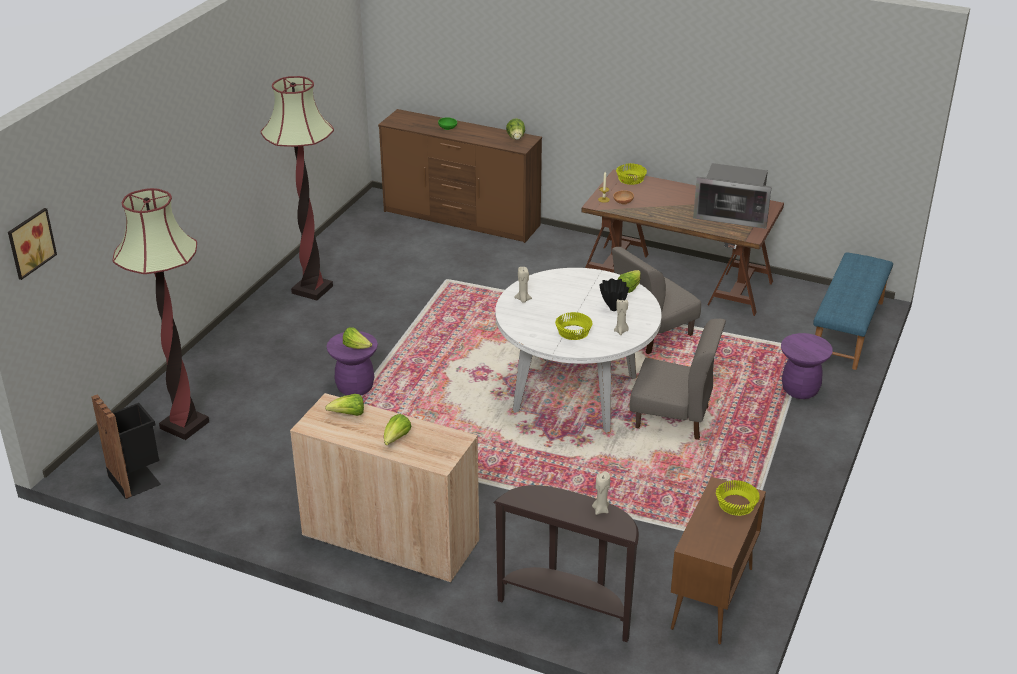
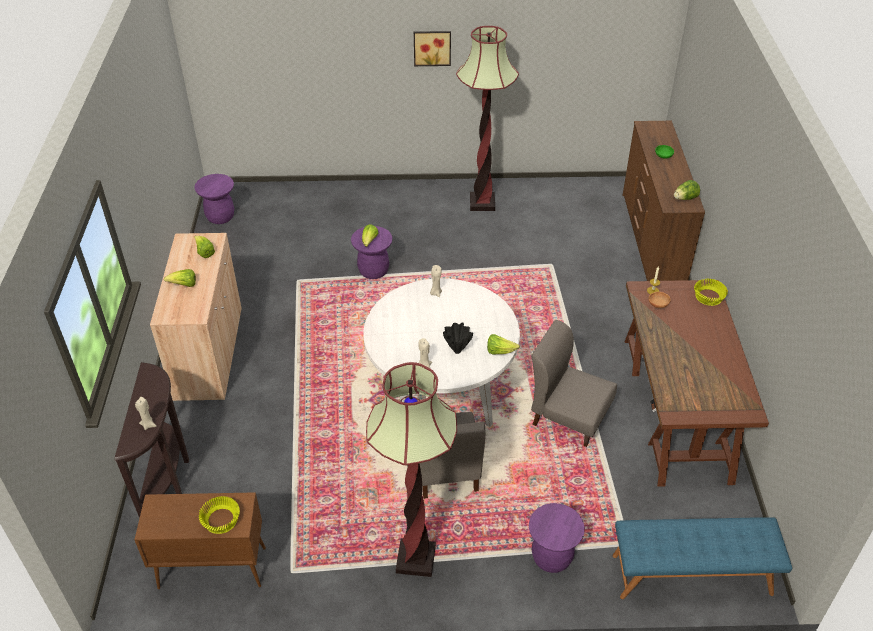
camera: 65 degrees right, 10 degrees up
picture [8,208,57,280] -> picture moved to [414,31,451,66]
black trash can [91,394,161,499] -> purple stool [194,174,234,224]
floor lamp [112,188,209,440] -> floor lamp moved to [366,362,457,577]
yellow bowl [555,312,593,340] -> none
microwave [693,163,772,229] -> none

